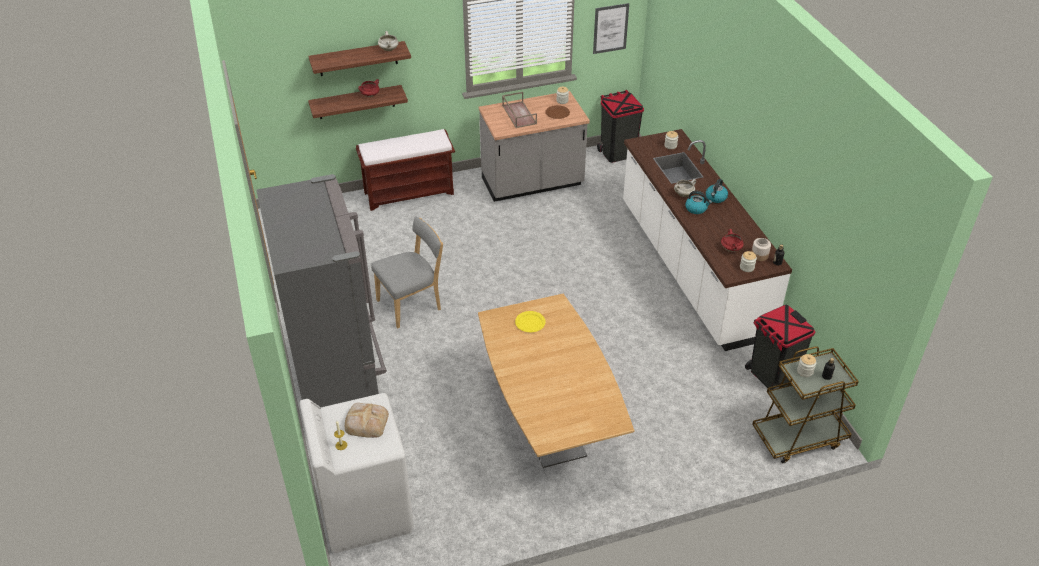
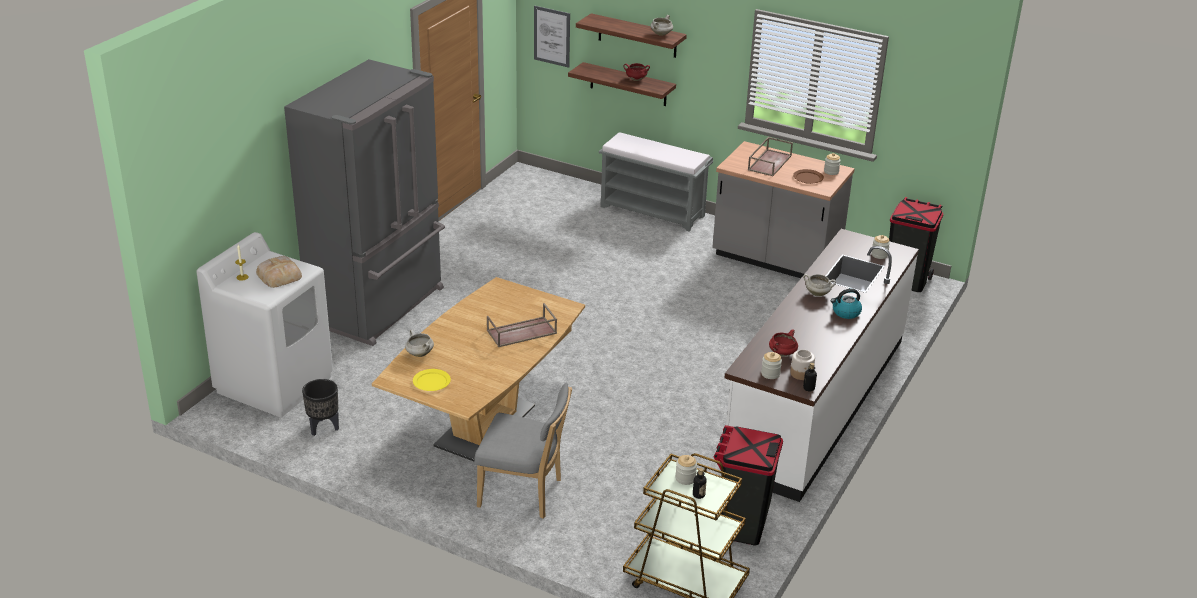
camera: 45 degrees right, 10 degrees down
brown bench [356,129,455,211] -> grey bench [599,132,713,232]
grey chair [371,217,443,328] -> grey chair moved to [474,383,572,519]
yellow plate [515,311,546,332] -> yellow plate moved to [413,369,451,391]
picture [593,3,629,54] -> picture moved to [534,6,570,68]
kettle [685,191,712,214] -> none
none -> black planter [302,379,339,436]
none -> white cooking pot [405,330,434,357]
none -> brown tray [487,303,557,347]

